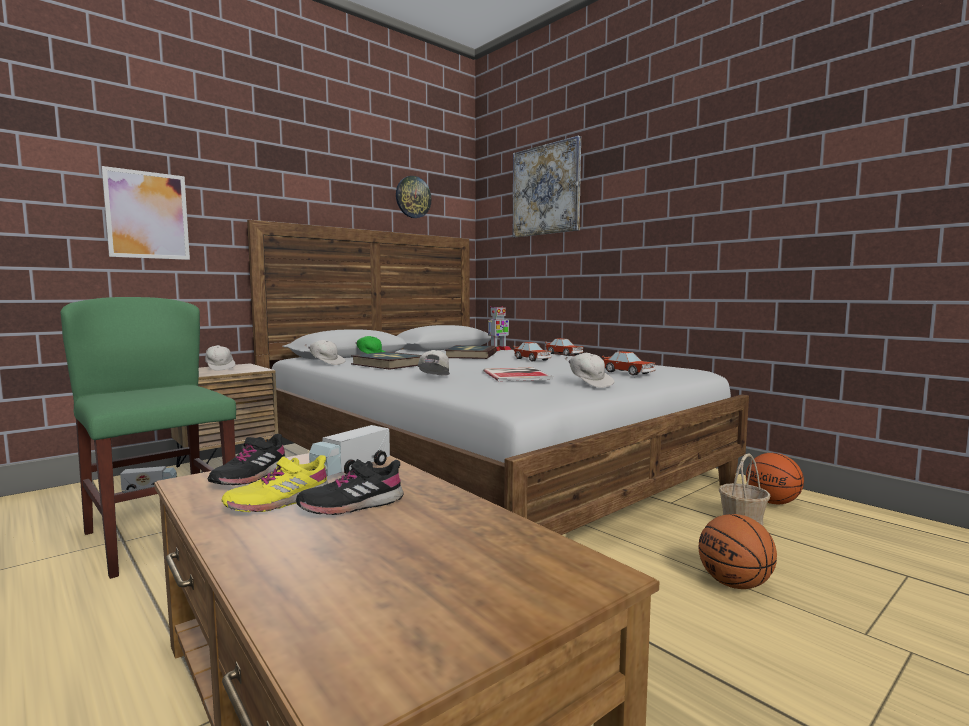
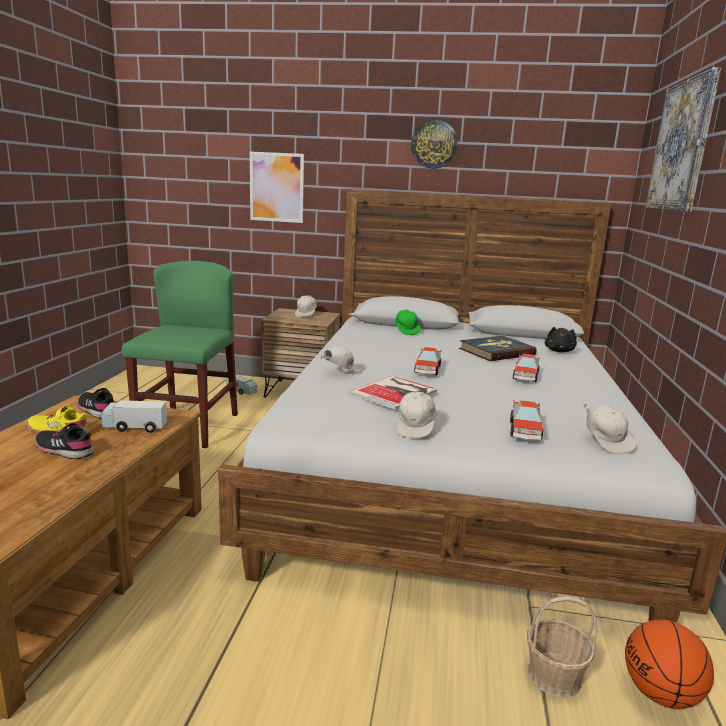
camera: 50 degrees right, 10 degrees up
black shoe [208,434,286,485] -> black shoe turned 60 degrees clockwise [77,388,114,419]
white cap [305,340,346,365] -> white cap moved to [583,403,637,454]
book [351,352,421,370] -> none
wall clock [396,176,431,218] -> wall clock moved to [411,119,458,169]
toy robot [488,306,511,351] -> black plush toy [545,327,577,352]
toy car [545,338,583,356] -> toy car moved to [414,347,441,375]
basketball [699,514,777,589] -> none

